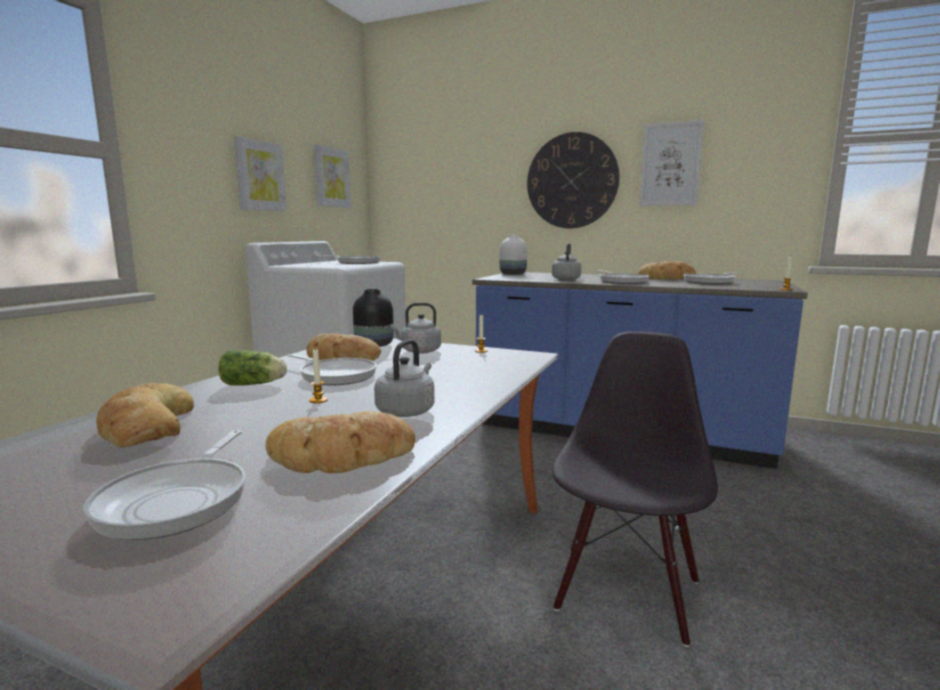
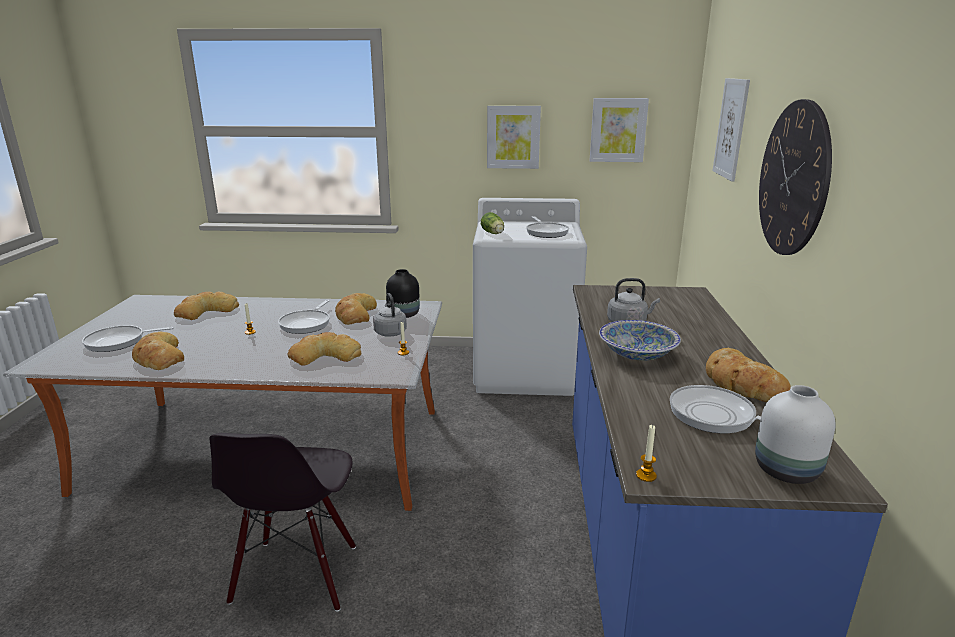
camera: 70 degrees right, 10 degrees up
lettuce [218,350,287,386] -> lettuce moved to [481,212,504,234]
grey kettle [374,339,434,417] -> none
white vase [500,235,527,275] -> white vase moved to [755,385,836,484]
black chair [552,331,718,647] -> black chair turned 90 degrees clockwise [209,433,356,612]
frying pan [597,270,649,284] -> bowl [599,320,681,361]
picture [639,120,704,206] -> picture moved to [713,78,750,182]
none -> bread [288,332,361,365]

